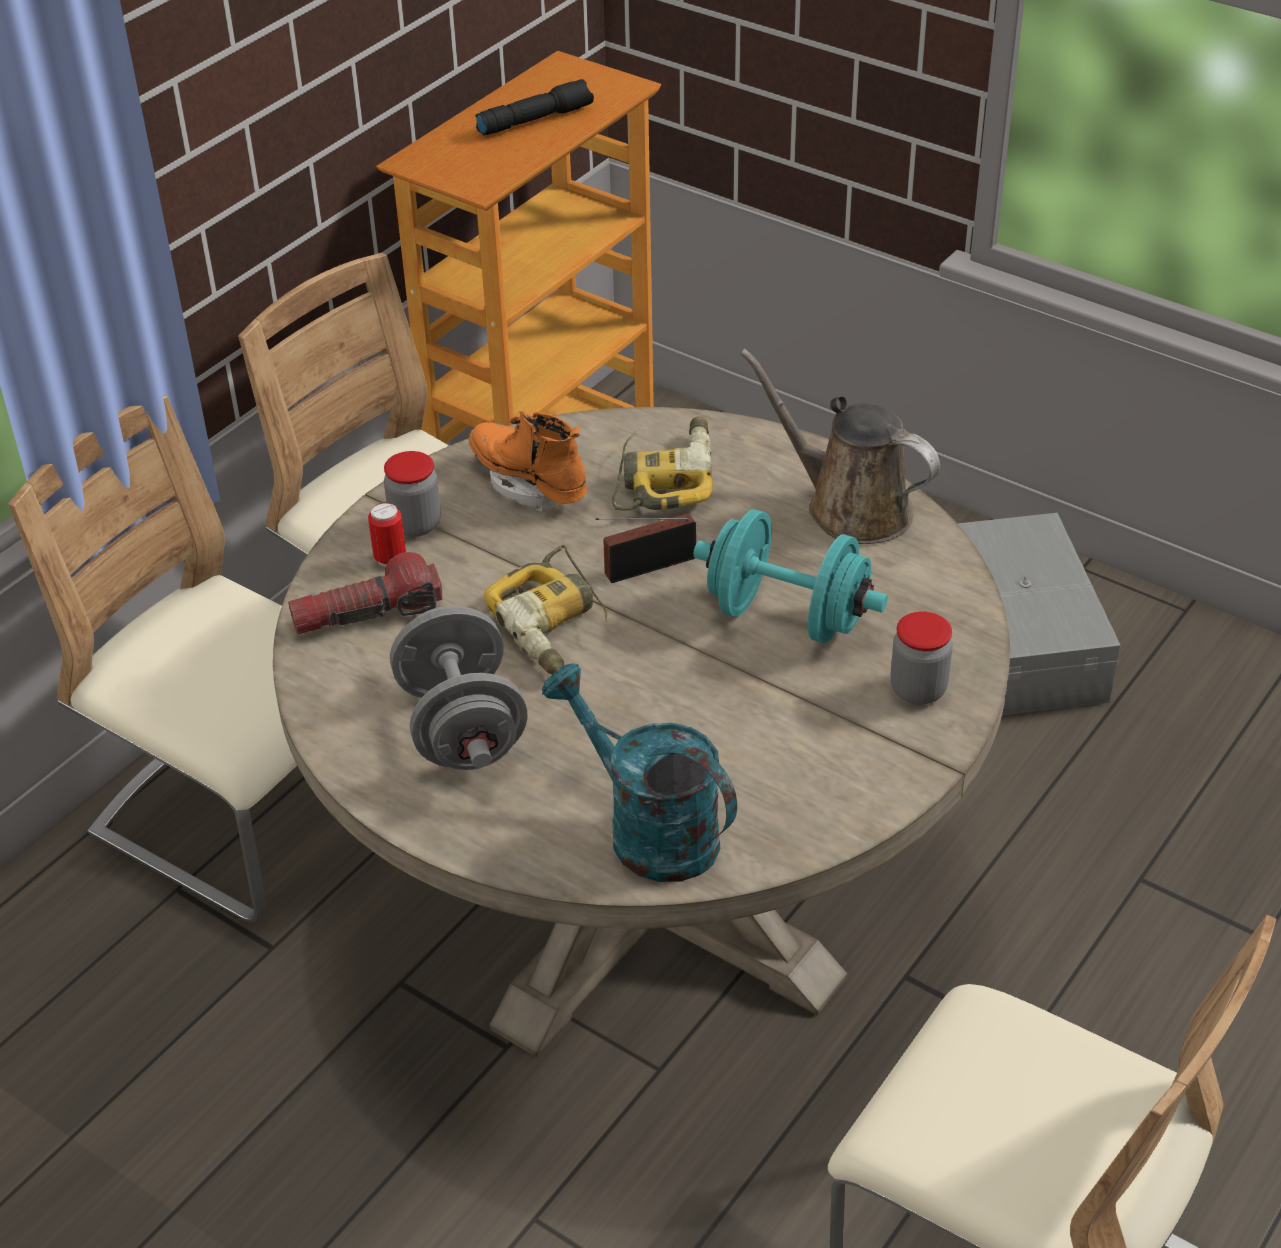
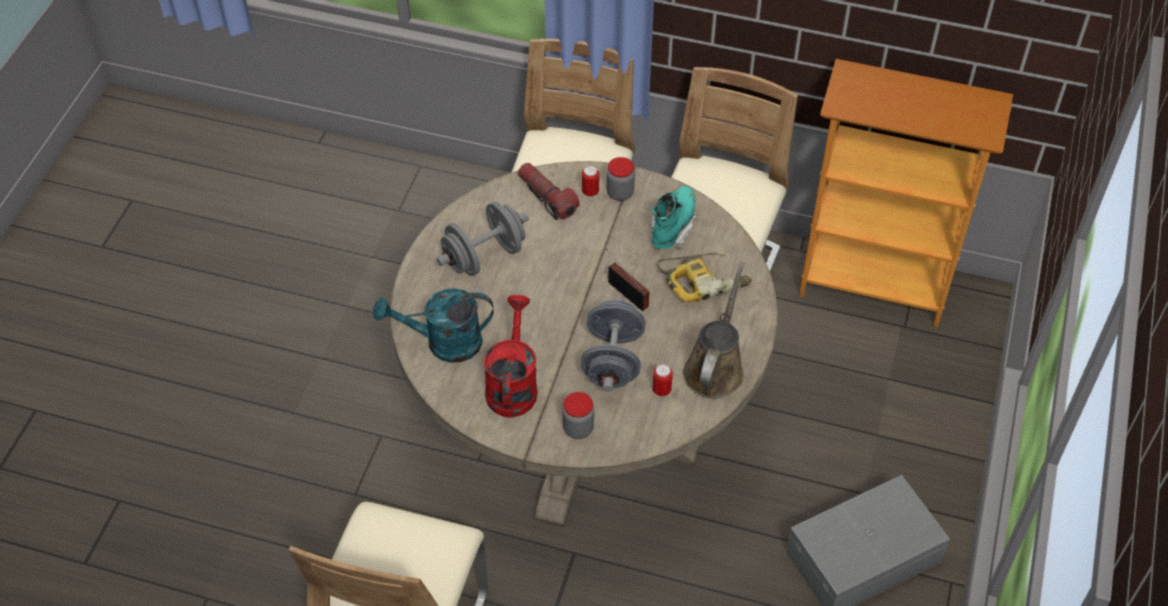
camera: 70 degrees right, 10 degrees up
orange boot [468,411,587,511] -> turquoise boot [651,186,697,249]
black flashlight [475,79,594,135] -> none
power drill [484,545,609,675] -> none
turquoise watering can [542,663,737,882] -> turquoise watering can turned 120 degrees counterclockwise [373,288,494,363]
turquoise dumbbell [693,509,888,643] -> grey dumbbell [581,298,646,392]
none -> red watering can [484,295,538,417]
none -> can [653,364,673,397]

